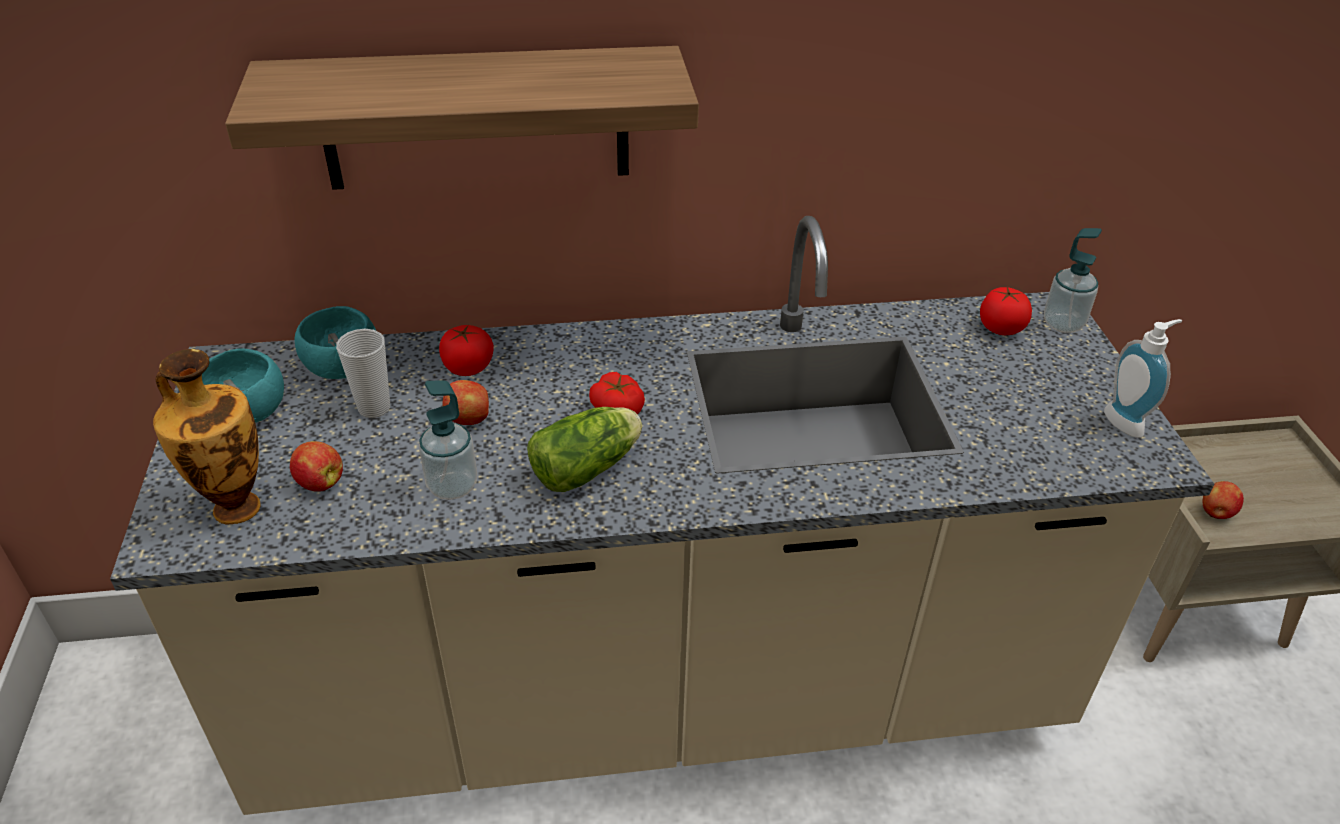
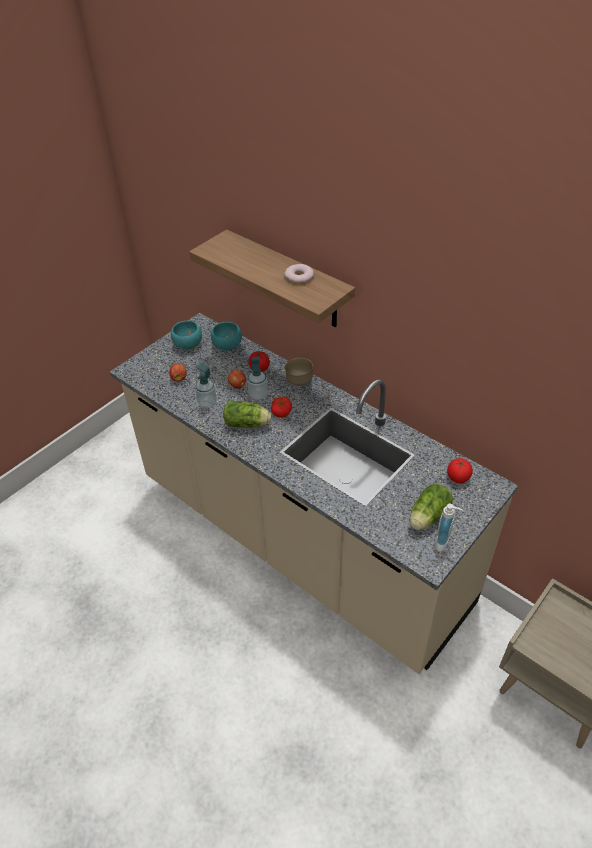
camera: 50 degrees right, 5 degrees up
vase [153,349,261,524] -> none
cup [336,329,390,418] -> none
soap dispenser [1044,228,1102,333] -> soap dispenser moved to [247,356,268,400]
apple [1203,481,1244,519] -> none
none -> donut [284,264,314,283]
none -> brown bowl [285,358,313,386]
none -> lettuce [410,484,453,530]

